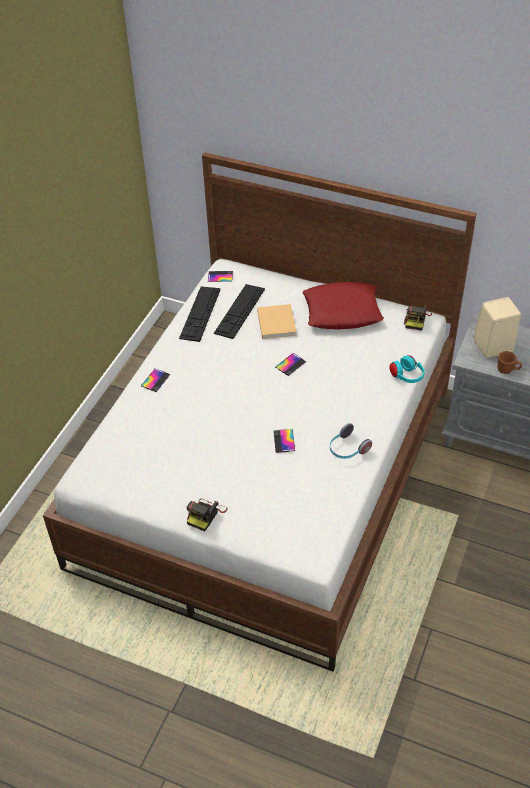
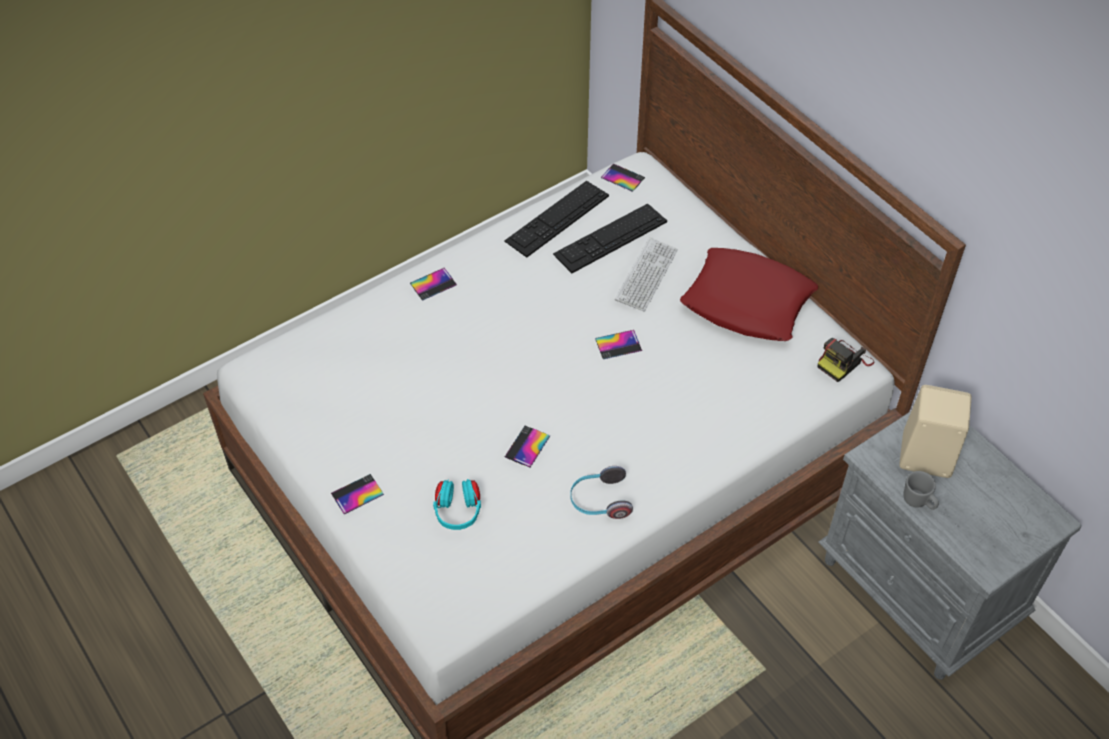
camera: 30 degrees right, 5 degrees up
camera [187,499,228,532] -> phone [331,474,384,514]
beige book [257,304,297,339] -> keyboard [615,238,678,312]
turquoise headphones [390,355,425,383] -> turquoise headphones moved to [433,479,481,530]
brown mug [498,351,522,374] -> grey mug [903,471,939,510]

